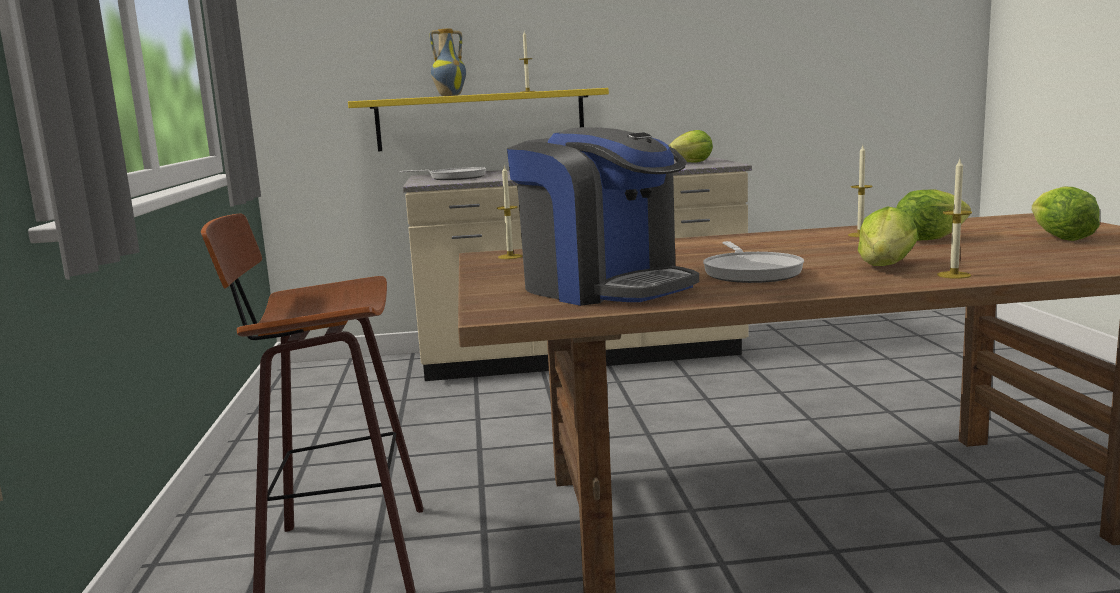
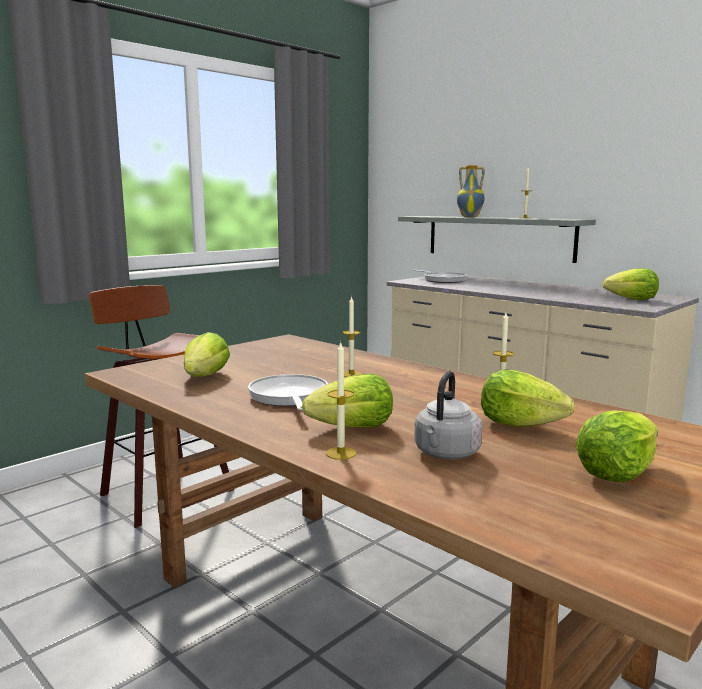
camera: 50 degrees right, 0 degrees up
yellow shelf [348,88,609,151] -> grey shelf [398,216,596,263]
candle [497,166,522,259] -> candle moved to [342,296,362,377]
coffee machine [507,127,699,306] -> lettuce [184,332,230,377]
frying pan [703,241,804,283] -> frying pan turned 120 degrees clockwise [248,374,328,410]
none -> grey kettle [414,371,482,459]

